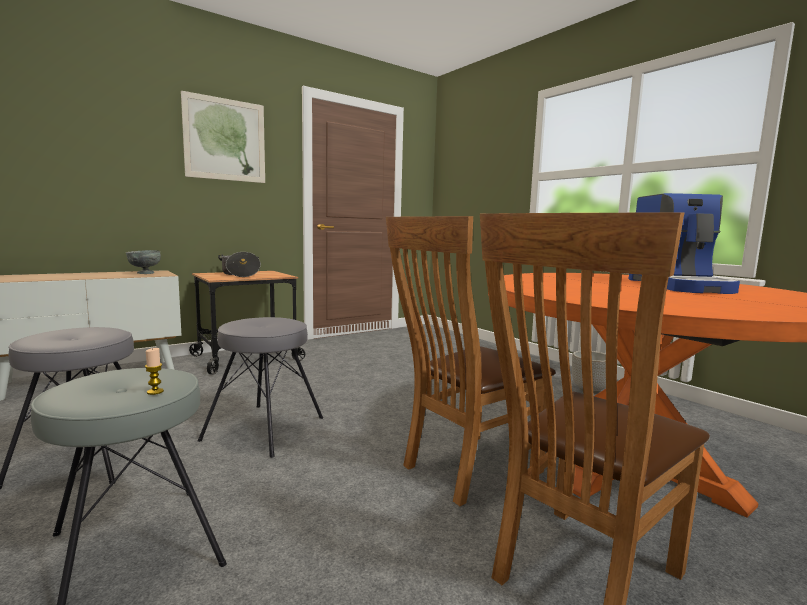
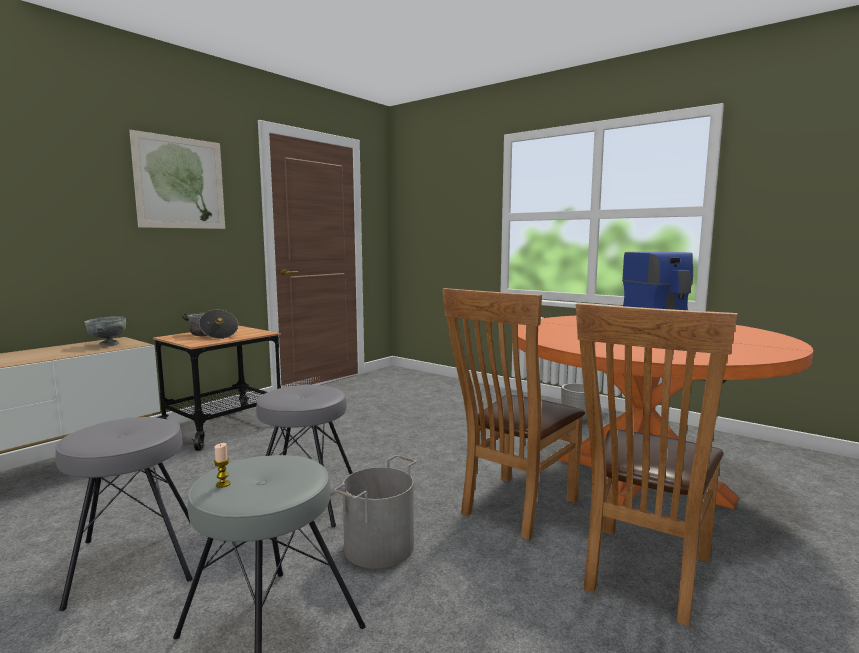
camera: 15 degrees left, 0 degrees up
candle [145,348,164,395] -> candle moved to [214,443,231,488]
none -> grey bucket [334,455,417,569]

